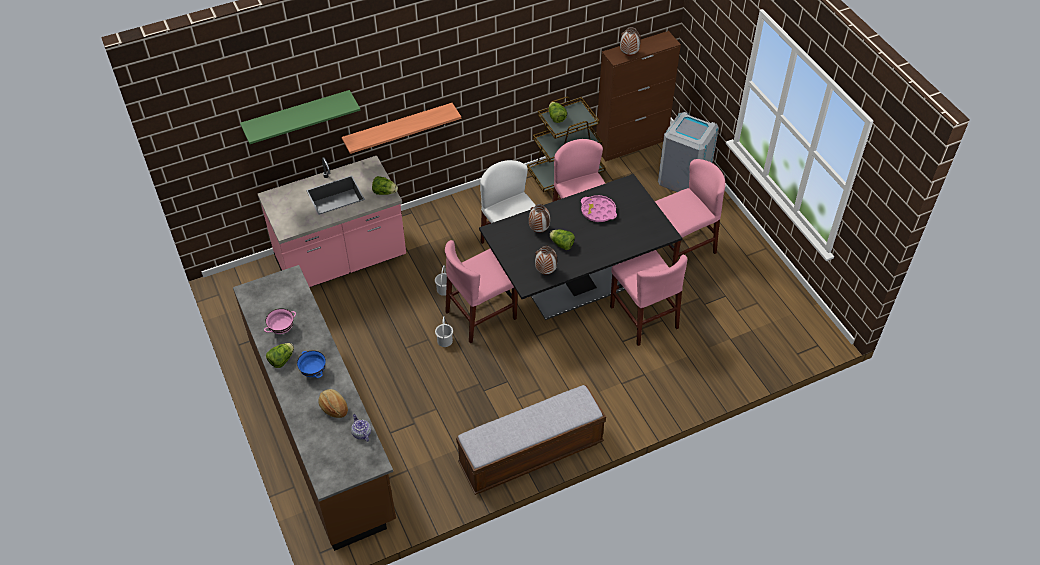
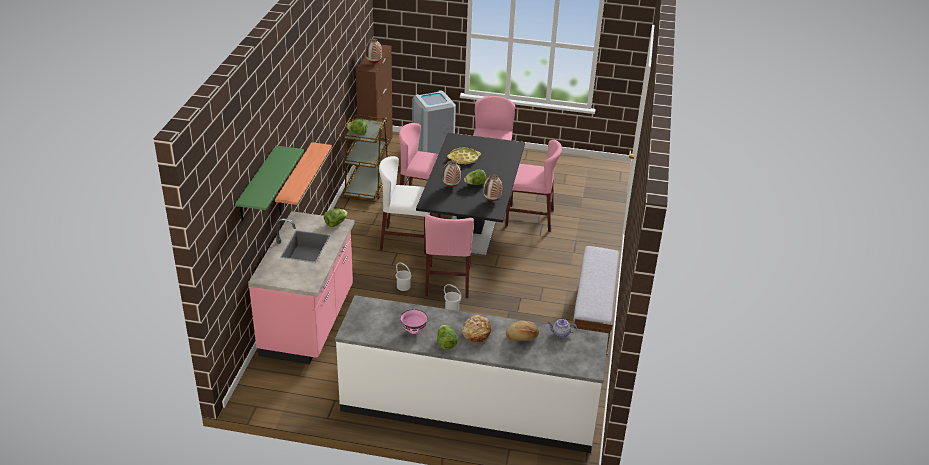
camera: 55 degrees left, 15 degrees down
brown counter [233,265,396,551] -> white counter [335,295,609,453]
blue bowl [297,350,326,378] -> bread [462,315,491,342]
pink tray [581,195,617,222] -> yellow tray [447,148,481,164]

